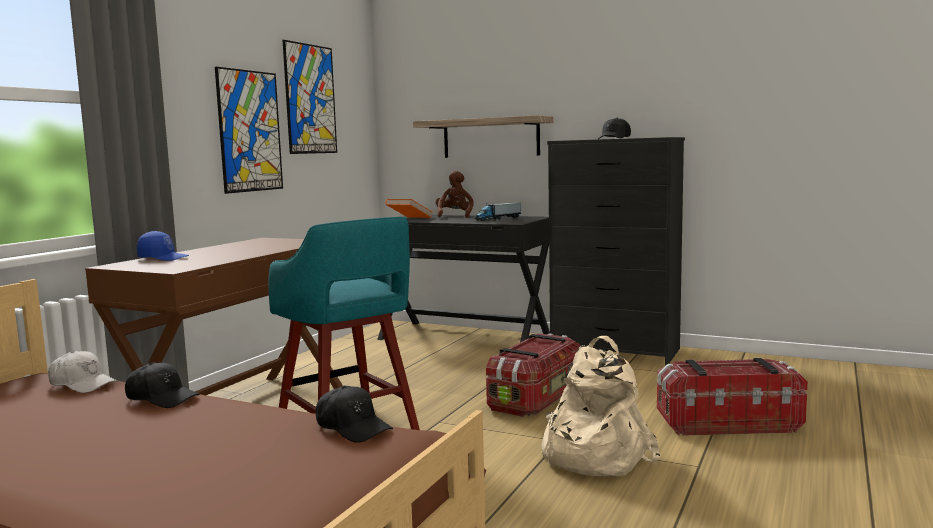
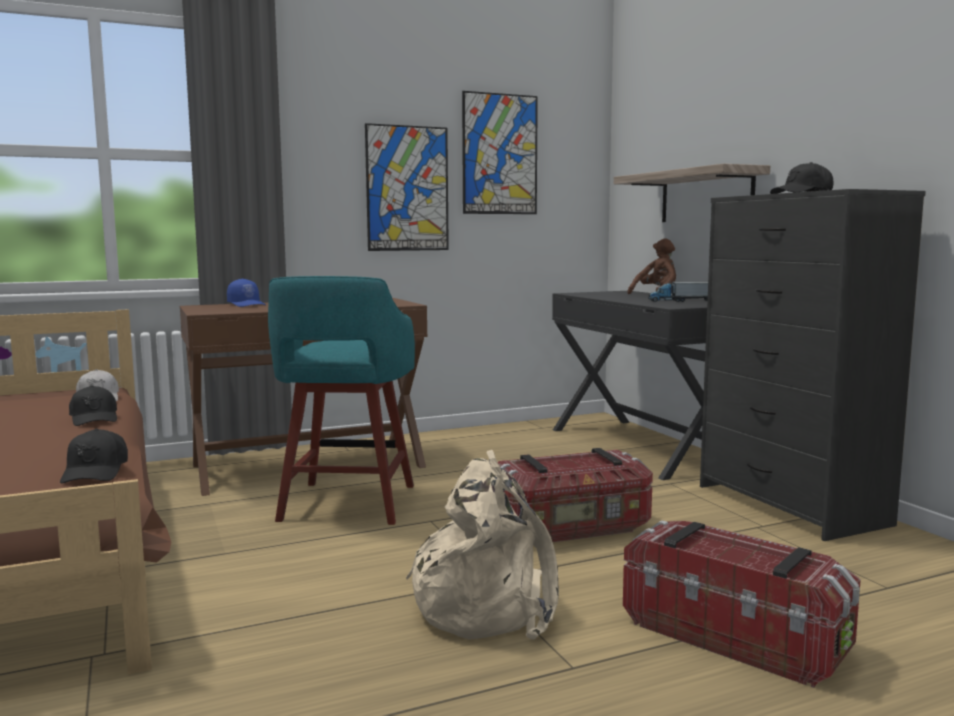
camera: 40 degrees right, 0 degrees up
orange book [385,199,432,218] -> none

